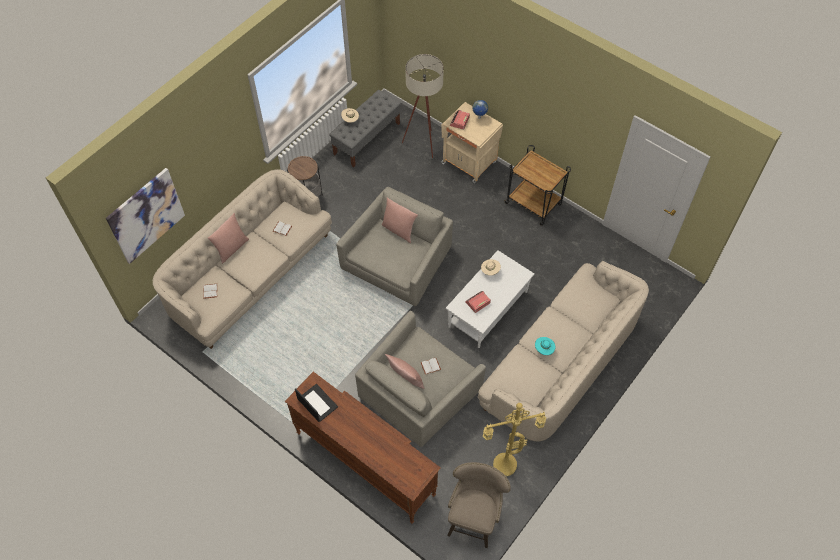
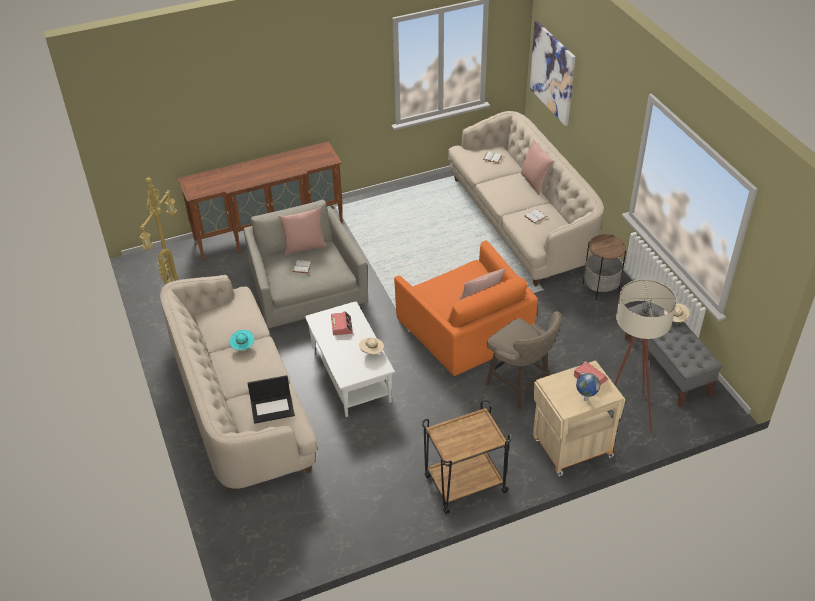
camera: 120 degrees right, 15 degrees down
laptop [295,384,338,422] -> laptop moved to [248,375,295,424]
grey armchair [336,187,453,306] -> orange armchair [394,240,538,376]
beige stool [447,462,511,548] -> beige stool moved to [486,311,562,409]

